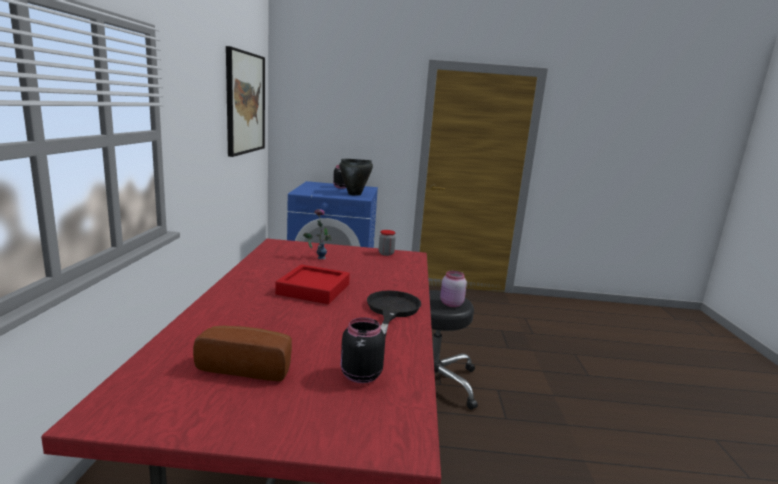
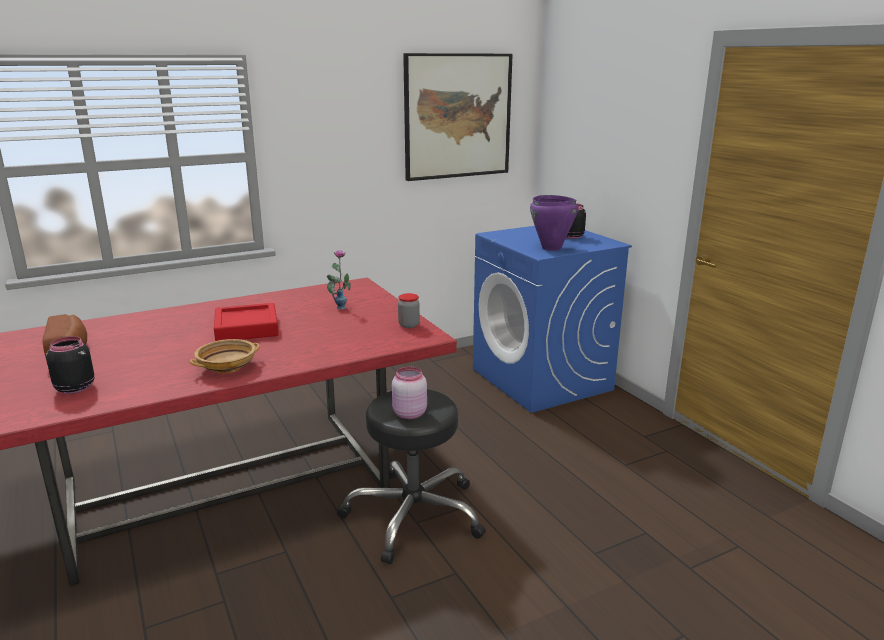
camera: 60 degrees right, 5 degrees up
black cooking pot [339,159,373,196] -> purple cooking pot [530,195,578,251]
black frying pan [367,290,421,338] -> beige bowl [190,339,260,373]

